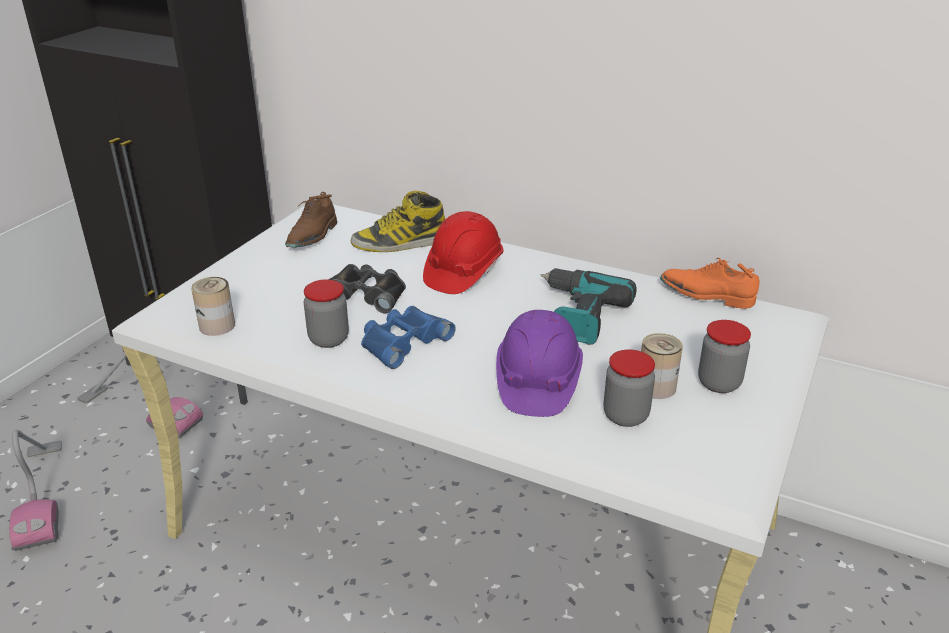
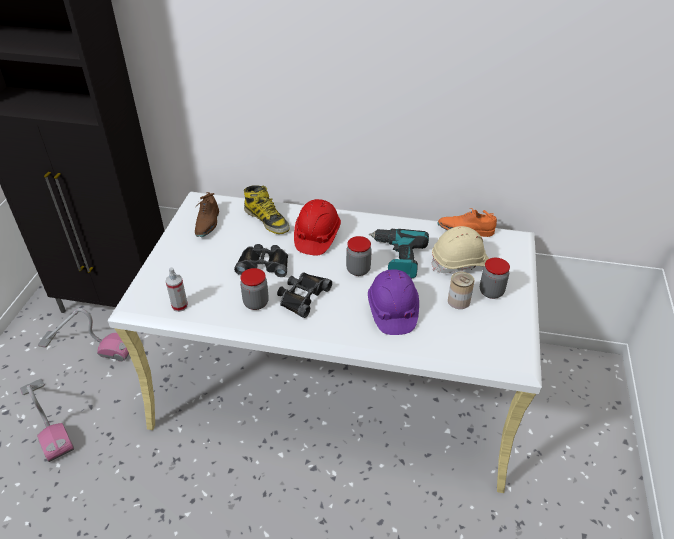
camera: 15 degrees left, 10 degrees up
can [191,277,235,336] -> spray bottle [165,267,188,312]
boot [351,191,445,252] -> boot turned 105 degrees counterclockwise [244,185,290,234]
blue binoculars [361,306,456,369] -> black binoculars [277,272,332,318]
jar [603,350,655,427] -> jar moved to [346,236,372,276]
none -> beige hard hat [431,226,489,273]

